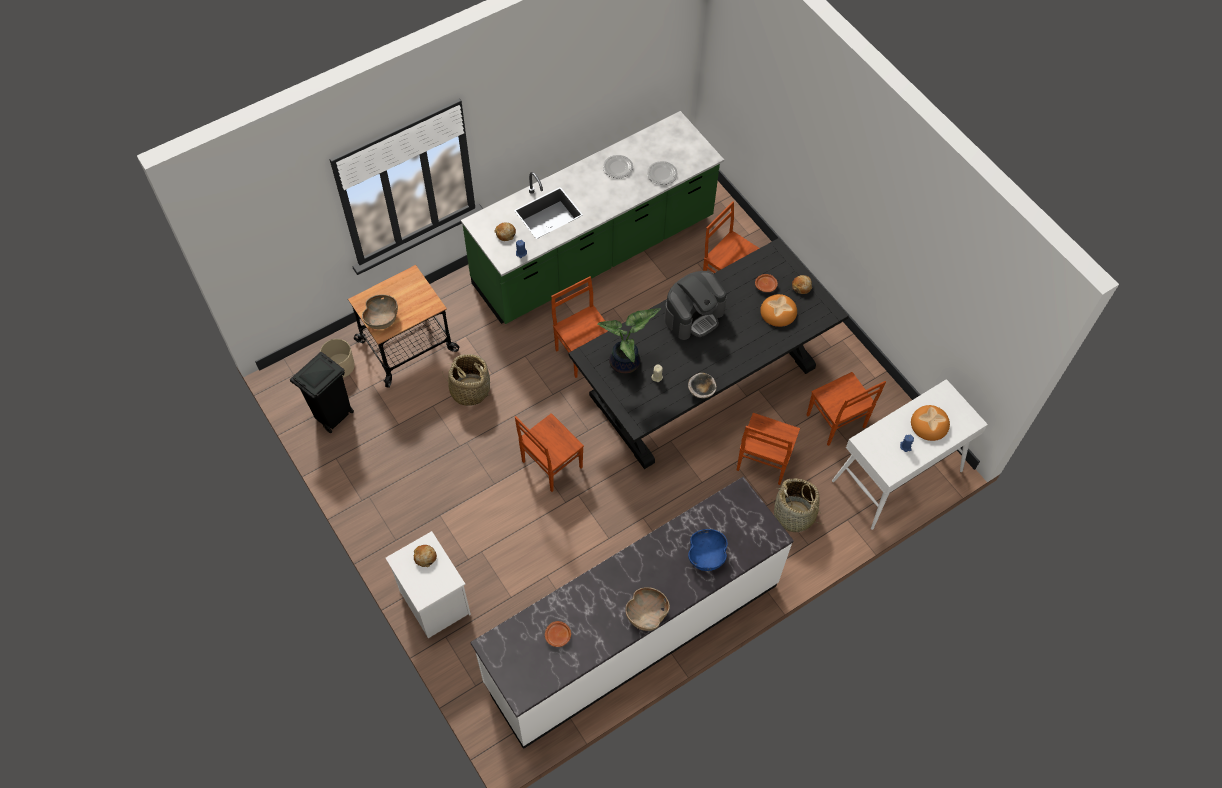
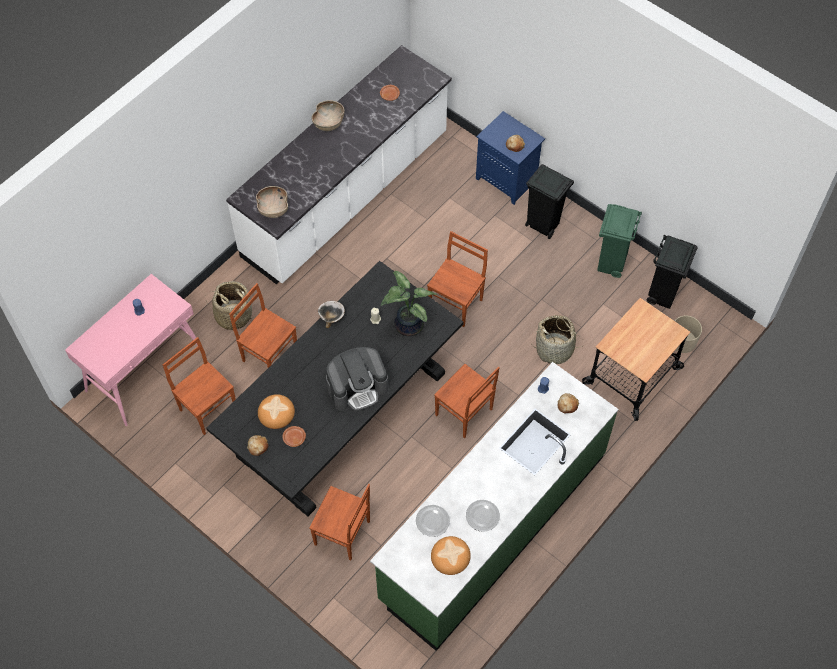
camera: 165 degrees right, 0 degrees up
brown bowl [362,294,398,329] -> brown bowl moved to [256,186,288,218]
white nightstand [385,531,471,638] -> blue nightstand [476,111,545,205]
coffee machine [665,271,726,340] -> coffee machine turned 150 degrees counterclockwise [326,347,388,411]
blue bowl [688,529,728,571] -> none
brown chair [737,413,800,485] -> brown chair turned 60 degrees counterclockwise [229,283,297,368]
white console table [832,379,988,530] -> pink console table [65,274,198,426]
bread [911,405,950,441] -> bread moved to [431,536,471,575]
none -> black trash can [525,164,574,239]
none -> green trash can [597,204,642,278]

